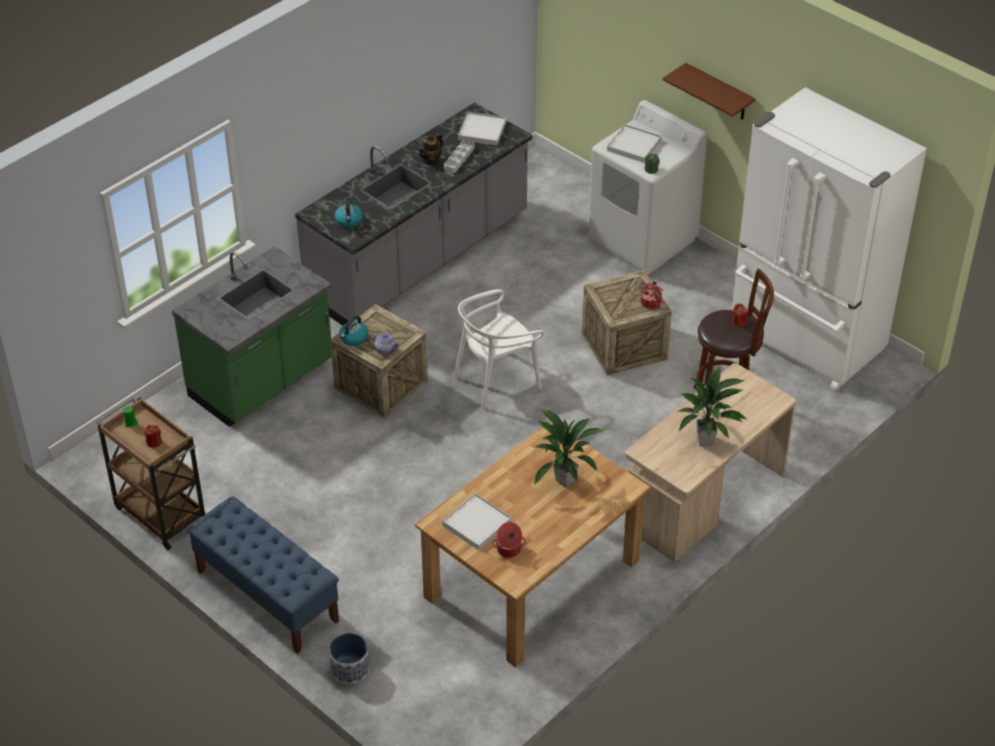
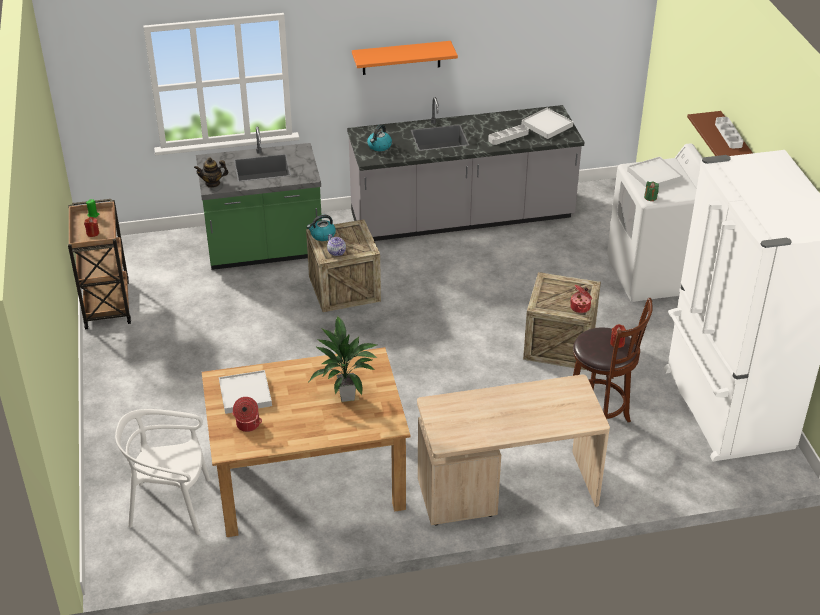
camera: 35 degrees right, 5 degrees down
blue bench [187,496,339,654] -> none
planter [329,633,370,684] -> none
teapot [418,133,443,166] -> teapot moved to [194,158,229,188]
white chair [453,289,544,410] -> white chair moved to [115,409,211,535]
potted plant [678,366,748,446] -> none
none -> orange shelf [352,41,458,75]
none -> grey tray [715,117,744,149]

